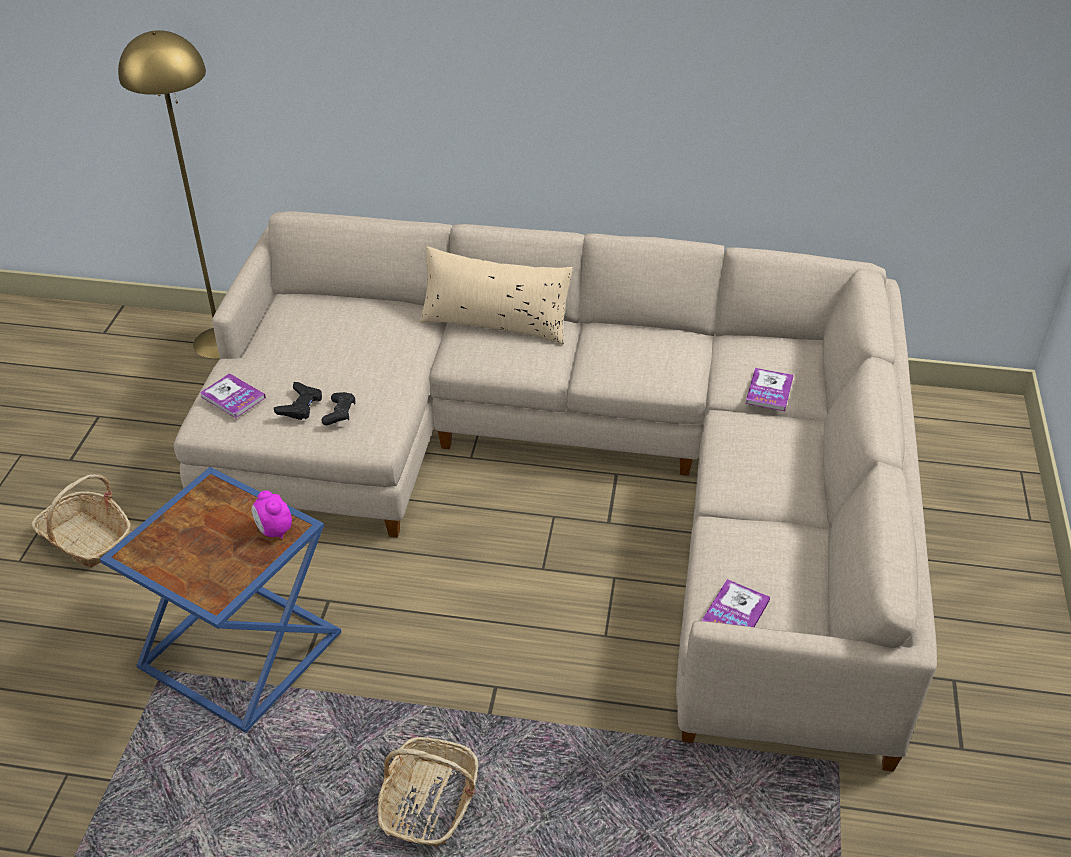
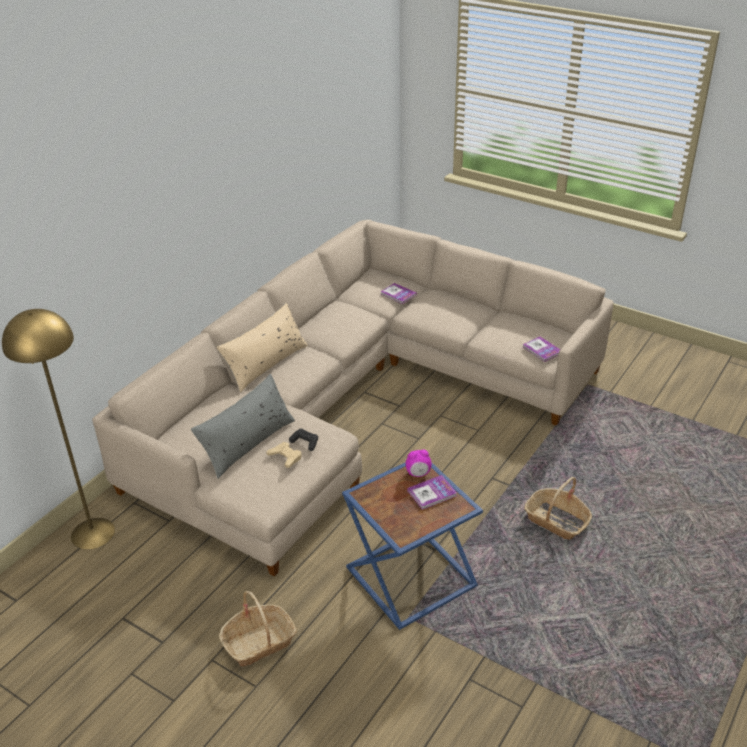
camera: 65 degrees left, 5 degrees down
book [200,373,266,418] -> book moved to [407,475,457,510]
black game controller [274,382,322,420] -> beige game controller [266,442,302,468]
none -> grey pillow [191,374,295,479]

